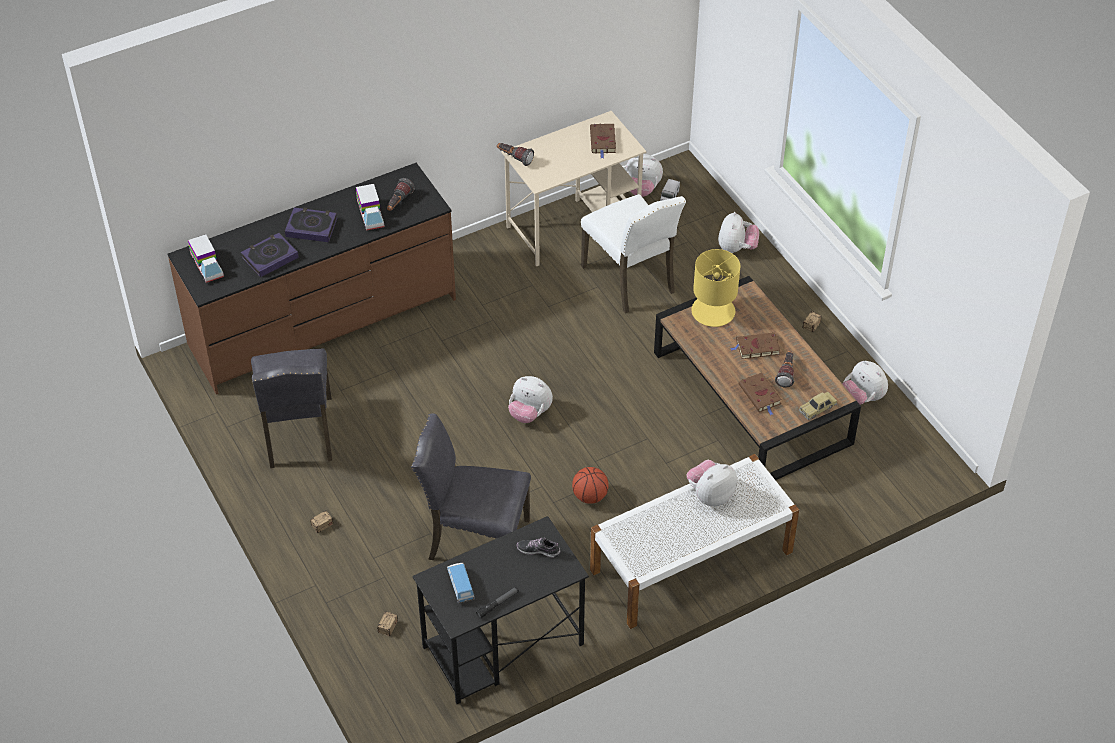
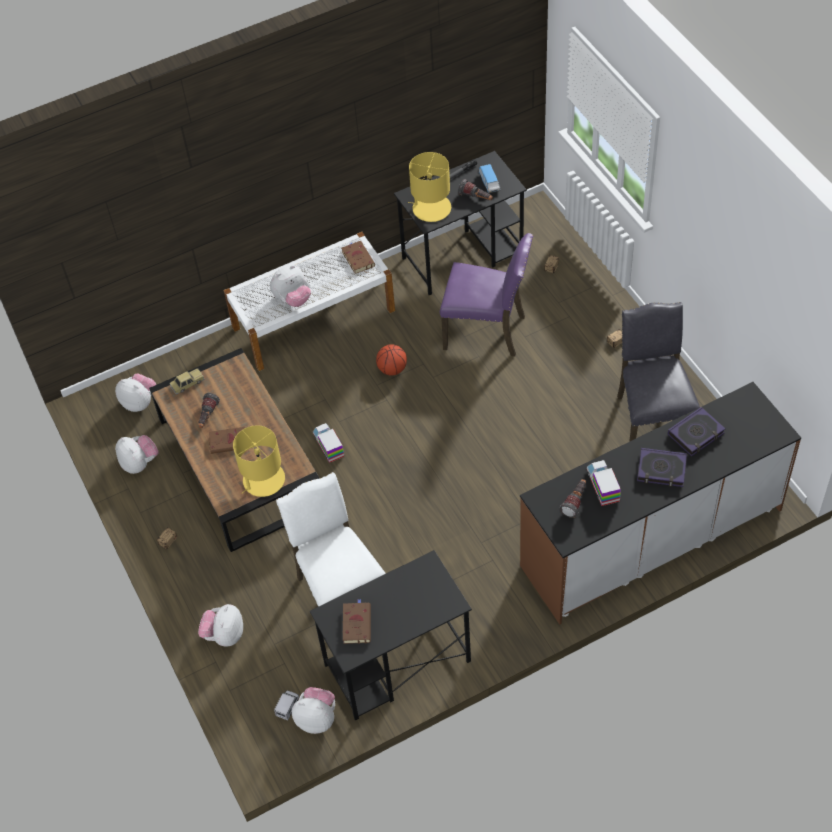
camera: 175 degrees left, 5 degrees up
toy truck [188,234,224,283] -> toy truck moved to [313,423,344,463]
grey chair [411,413,531,560] -> purple chair [440,233,534,357]
flashlight [497,143,534,166] -> flashlight moved to [458,179,493,200]
beige desk [501,111,646,266] -> black desk [310,550,472,720]
plush toy [508,376,553,423] -> plush toy moved to [115,373,156,412]
shoe [517,538,561,558] -> yellow table lamp [408,152,451,222]
brown book [739,373,782,415] -> brown book moved to [341,241,375,274]

